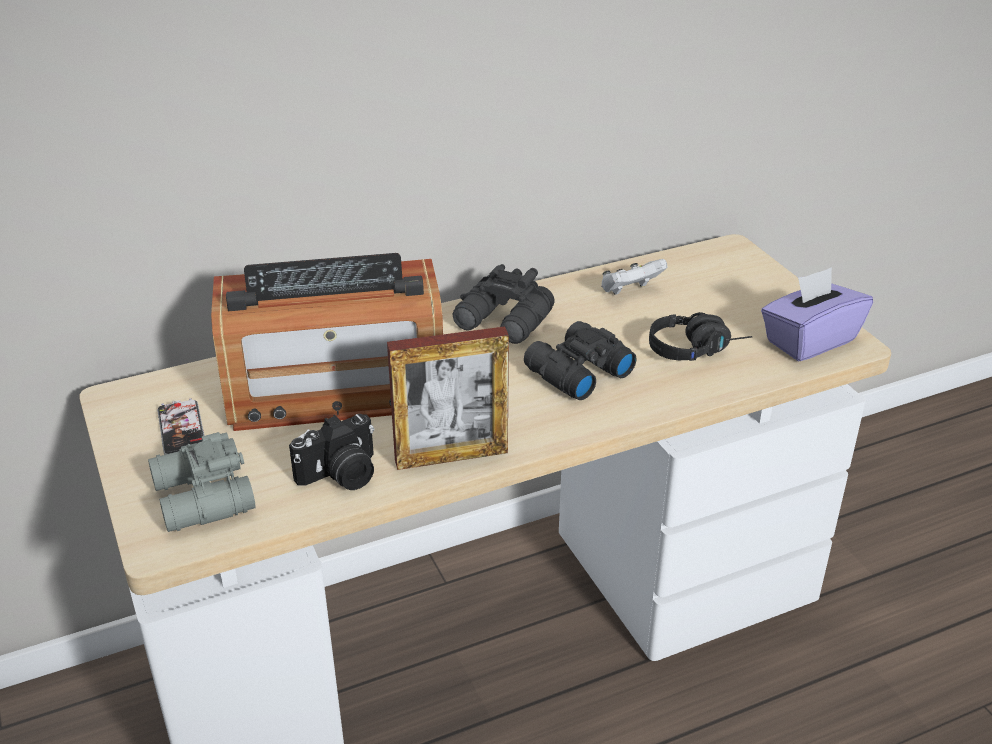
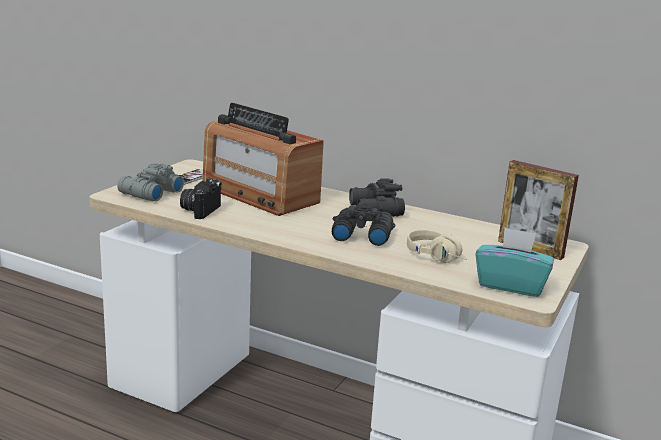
camera: 50 degrees right, 15 degrees down
camera [289,414,374,490] -> camera turned 90 degrees clockwise [180,179,221,219]
picture frame [387,326,509,470] -> picture frame moved to [498,160,579,260]
white game controller [601,259,668,295] -> none
black headphones [649,312,752,361] -> beige headphones [407,230,467,263]
purple tissue box [761,267,873,361] -> turquoise tissue box [475,228,554,297]

